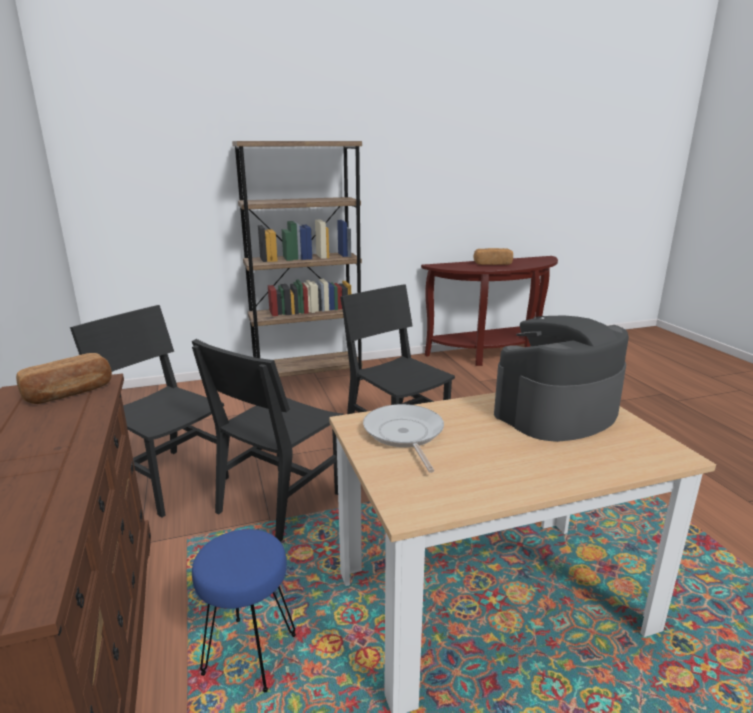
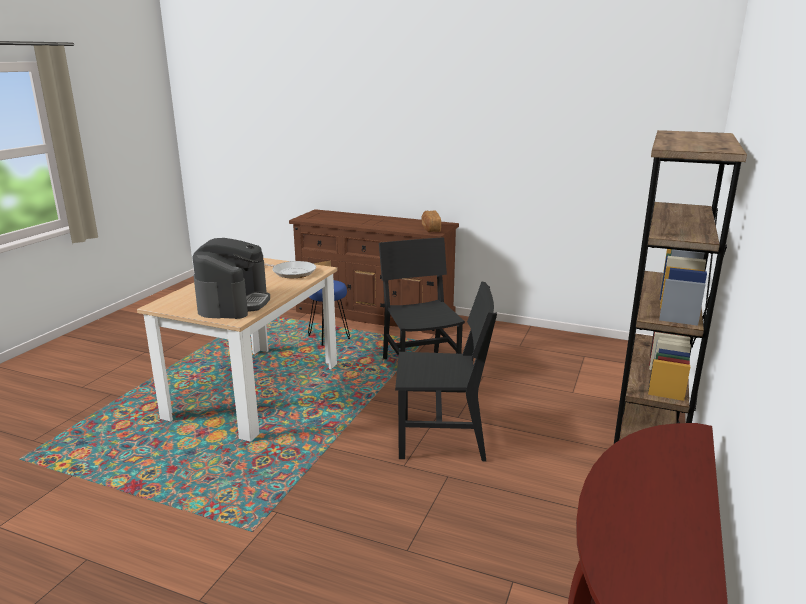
camera: 130 degrees right, 0 degrees up
black chair [70,305,229,517] -> none
bread [474,248,513,265] -> none

